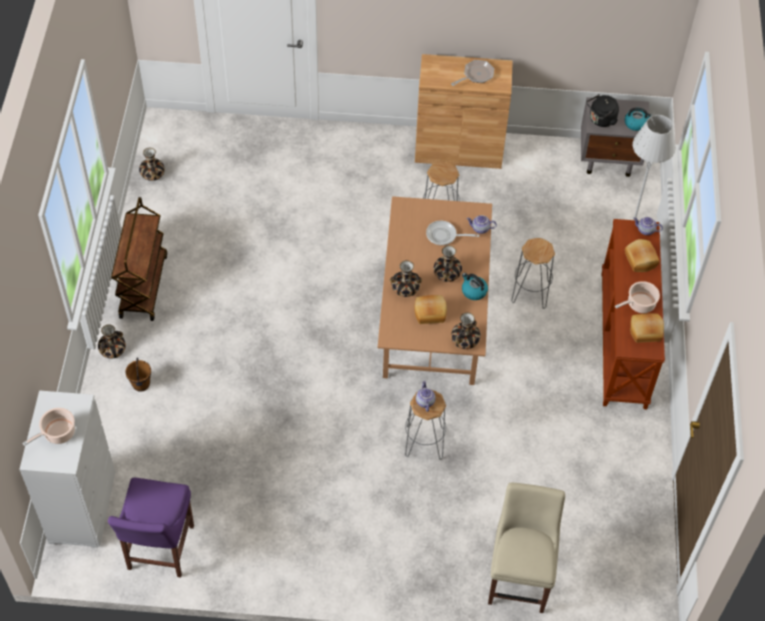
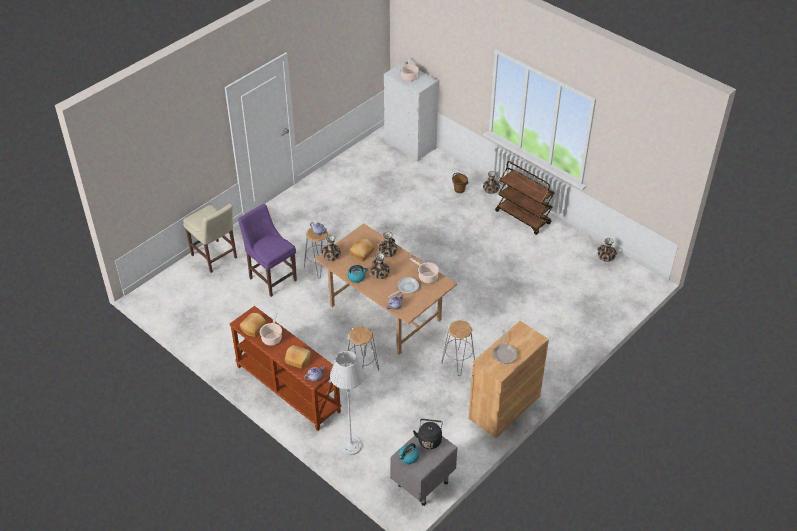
camera: 130 degrees right, 10 degrees down
purple chair [108,478,194,578] -> purple chair moved to [238,204,297,297]
none -> cooking pot [410,258,439,283]

